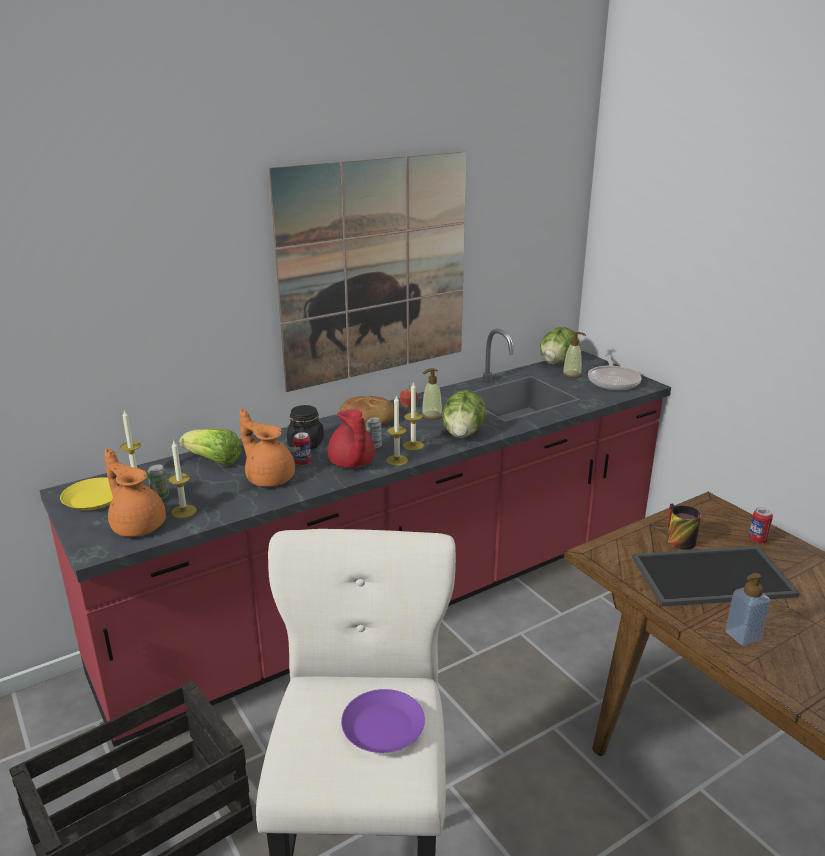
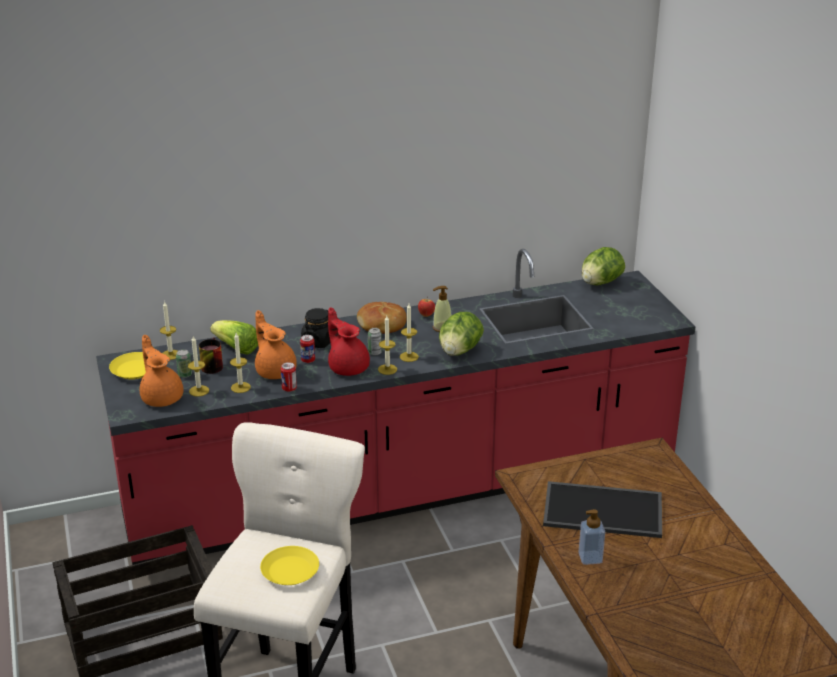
camera: 15 degrees right, 5 degrees up
picture [269,152,467,392] -> none
red teapot [327,409,375,468] -> red teapot turned 150 degrees clockwise [328,307,370,376]
purple plate [341,689,425,753] -> yellow plate [260,546,319,585]
soap dispenser [562,332,586,378] -> none
frying pan [588,355,642,390] -> none
mug [667,503,701,549] -> mug moved to [199,338,223,374]
can [748,507,773,544] -> can moved to [281,362,297,392]
none -> candle [230,333,251,393]

